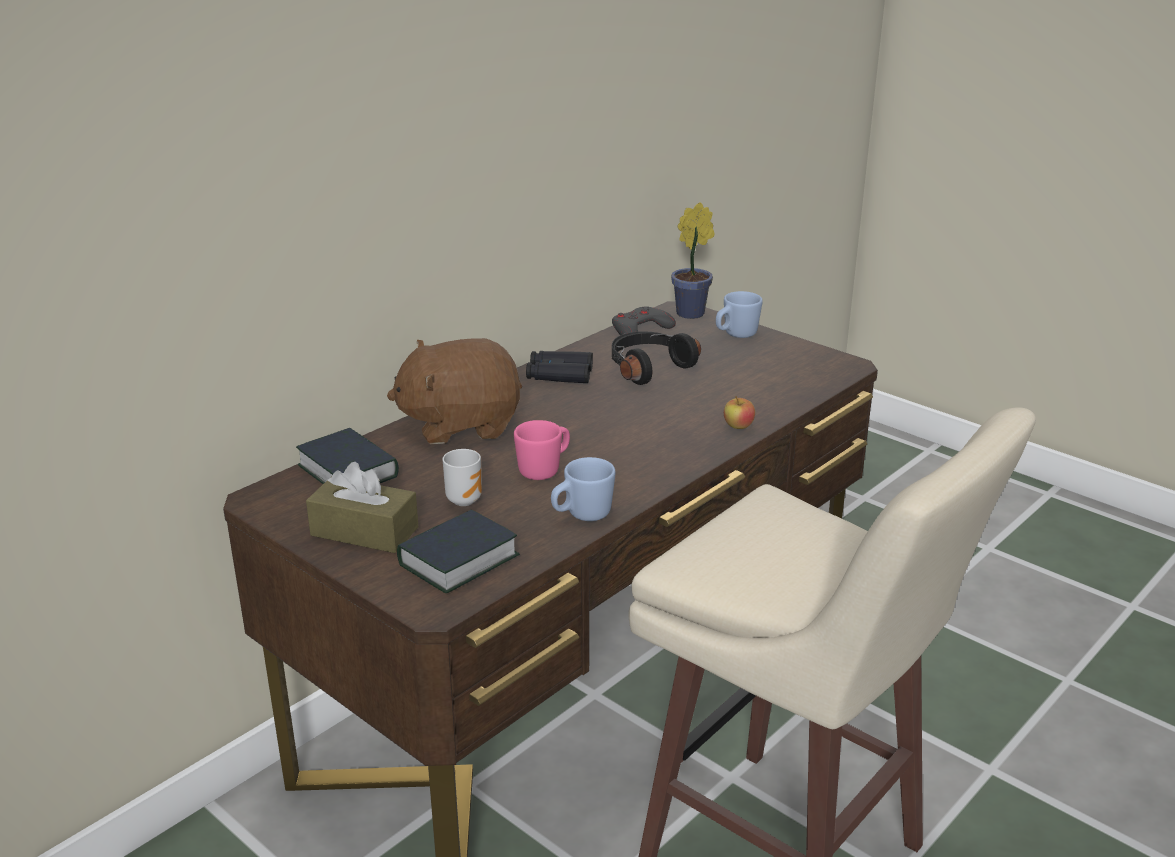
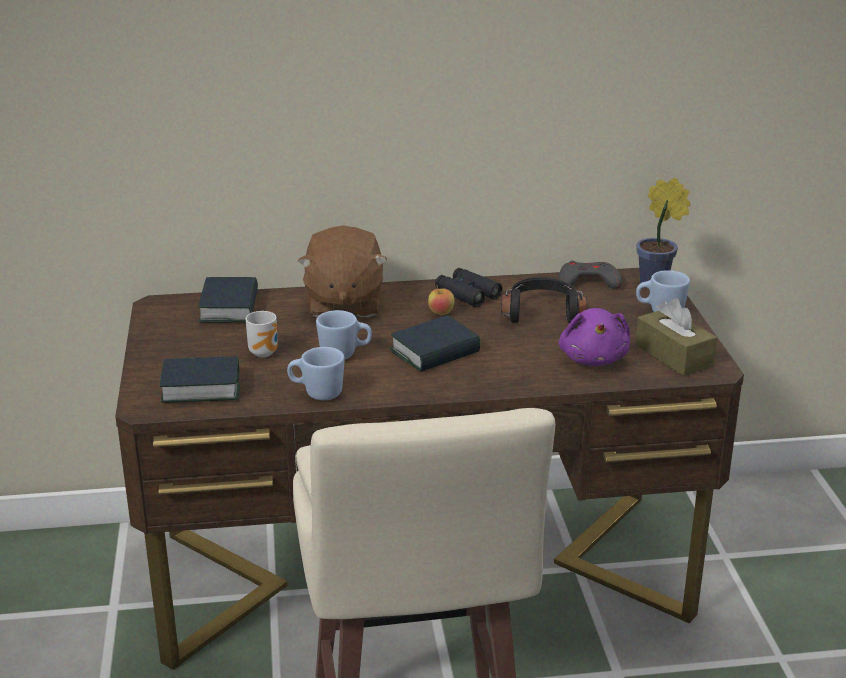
camera: 40 degrees right, 0 degrees up
brown tissue box [306,462,418,553] -> brown tissue box moved to [636,298,717,376]
brown plush toy [387,338,522,444] -> brown plush toy turned 120 degrees counterclockwise [298,225,387,317]
pink mug [514,420,570,480] -> blue mug [316,310,372,359]
apple [724,396,755,429] -> apple moved to [428,285,455,315]
none -> book [389,315,480,372]
none -> purple plush toy [559,308,630,366]

